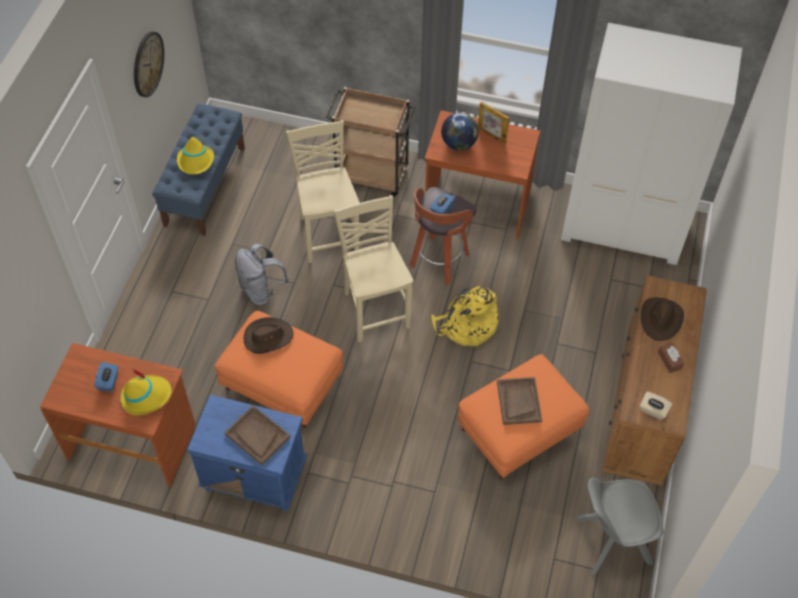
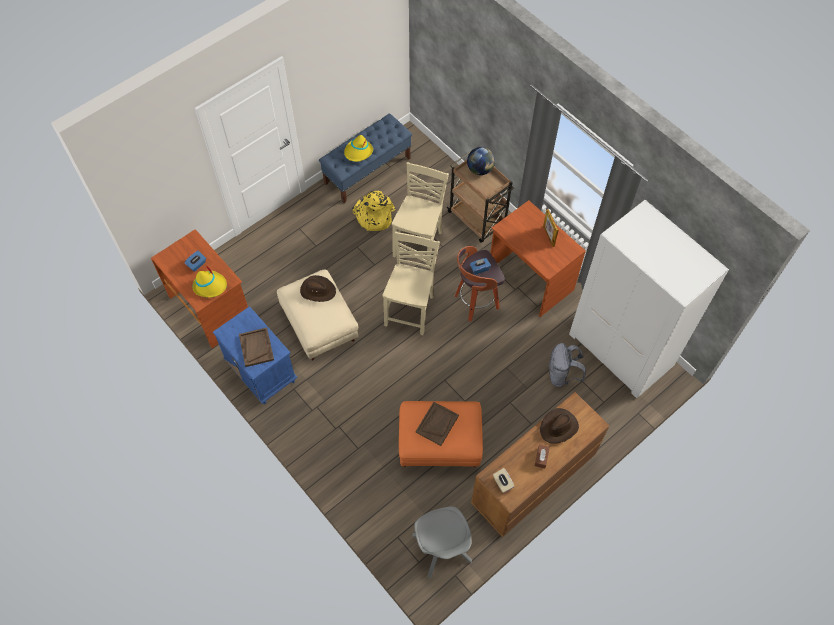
camera: 35 degrees right, 5 degrees up
wall clock [134,31,164,97] -> none
orange ottoman [215,311,343,428] -> beige ottoman [277,270,358,361]
grey backpack [235,244,289,305] -> grey backpack moved to [548,343,586,387]
yellow backpack [431,286,499,347] -> yellow backpack moved to [352,191,395,231]
globe [441,112,479,150] -> globe moved to [467,147,495,175]
grey chair [576,478,664,575] -> grey chair turned 135 degrees counterclockwise [412,506,472,578]

